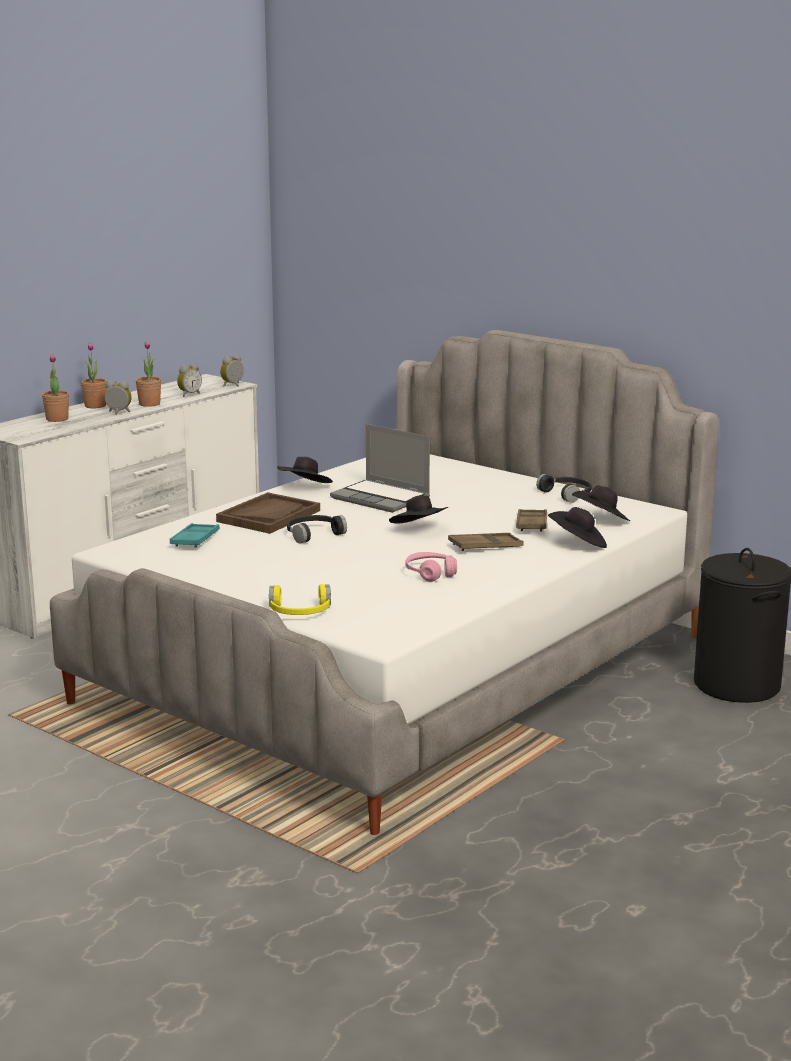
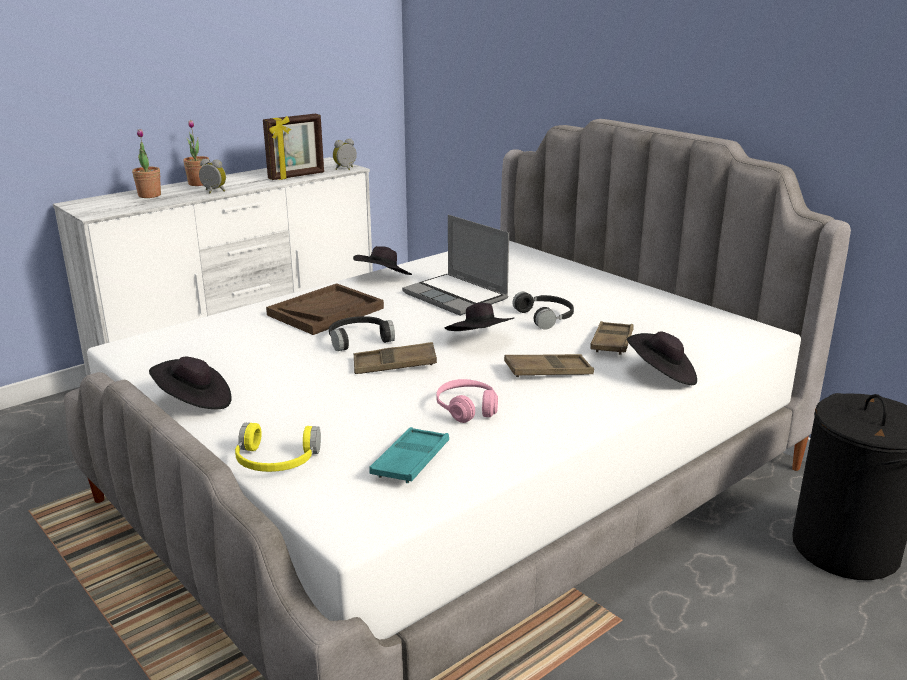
camera: 10 degrees right, 5 degrees up
potted plant [136,341,161,407] -> none
turquoise tray [170,523,220,548] -> turquoise tray moved to [369,427,449,483]
alarm clock [177,363,202,397] -> picture frame [263,114,324,180]
black headphones [536,474,592,503] -> black headphones moved to [512,291,574,330]
black hat [572,485,630,521] -> black hat moved to [149,357,232,409]
none -> brown tray [354,342,437,374]

